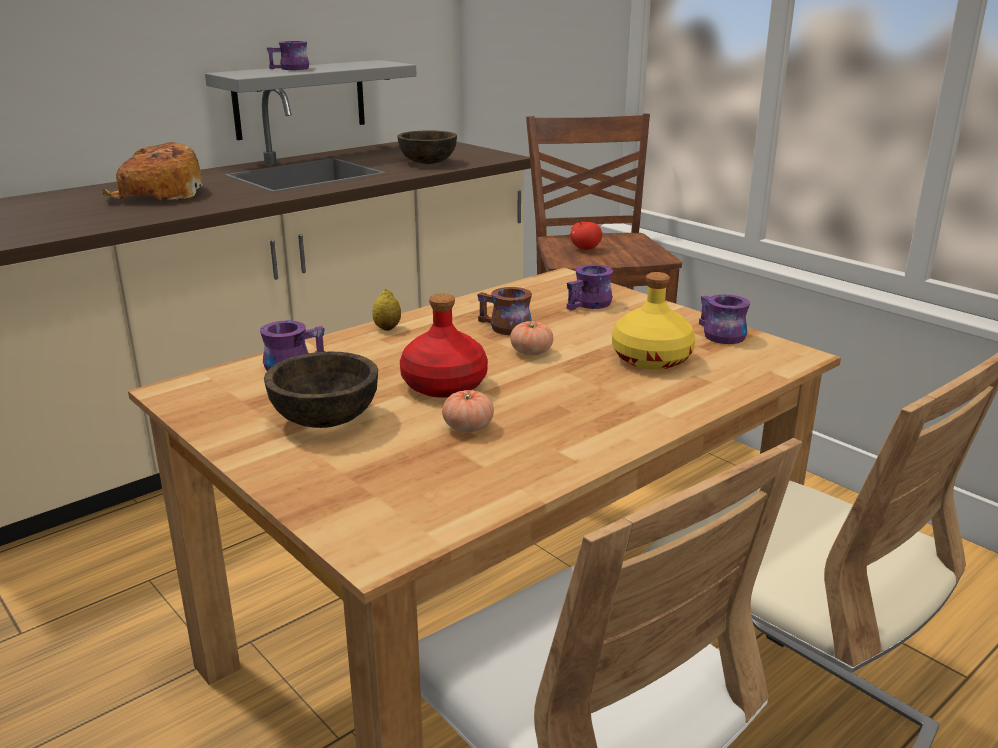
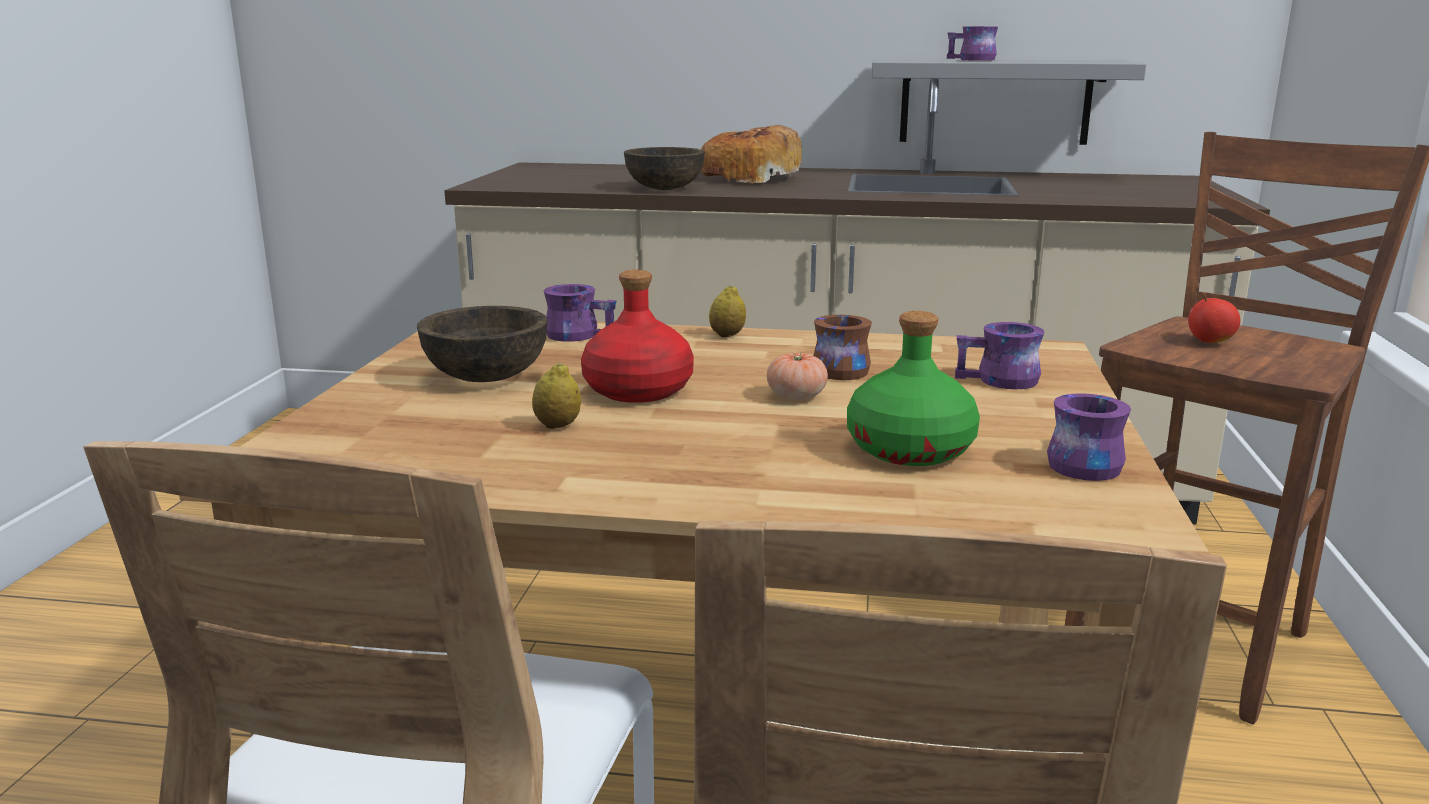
camera: 50 degrees right, 5 degrees down
brown bowl [397,130,457,164] -> brown bowl moved to [624,147,705,190]
tomato [442,390,494,432] -> lemon [532,362,581,429]
yellow bottle [612,272,695,370] -> green bottle [847,311,980,466]

